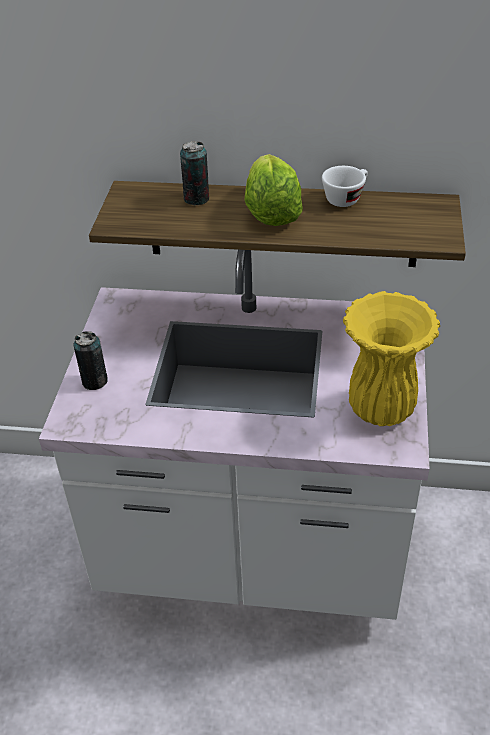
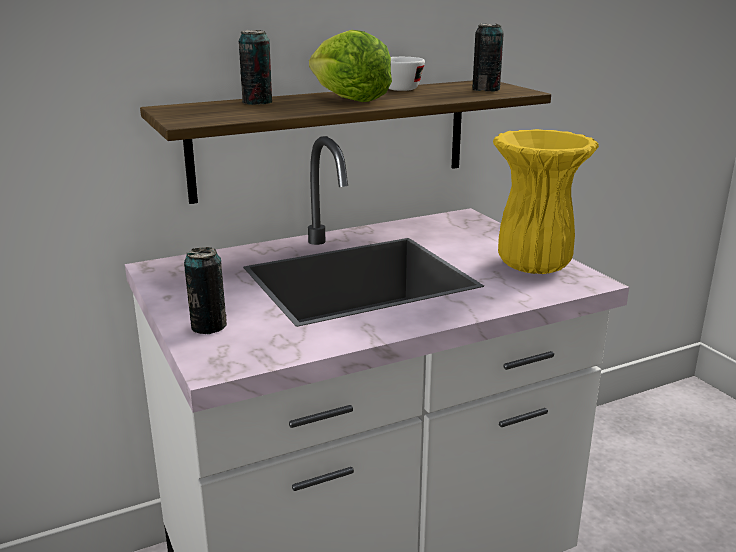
camera: 35 degrees left, 20 degrees down
none -> can [473,24,504,92]

